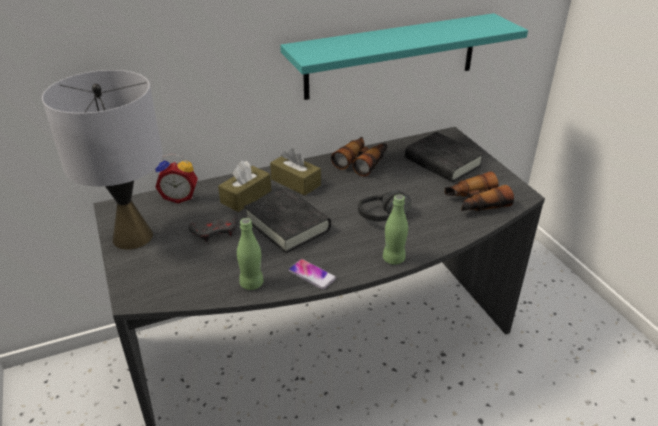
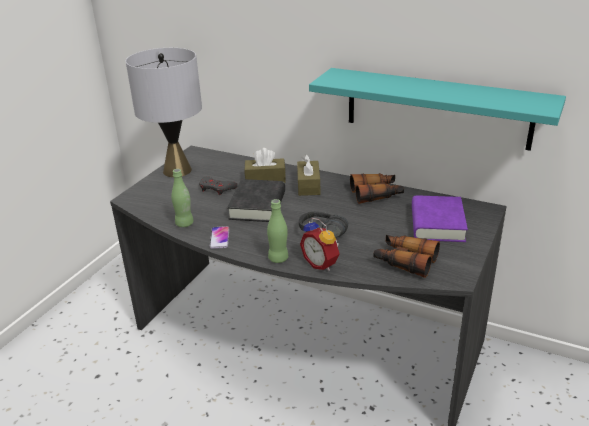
camera: 50 degrees right, 5 degrees down
alarm clock [155,154,198,203] -> alarm clock moved to [300,218,340,271]
black book [405,132,484,182] -> purple book [412,195,468,242]

